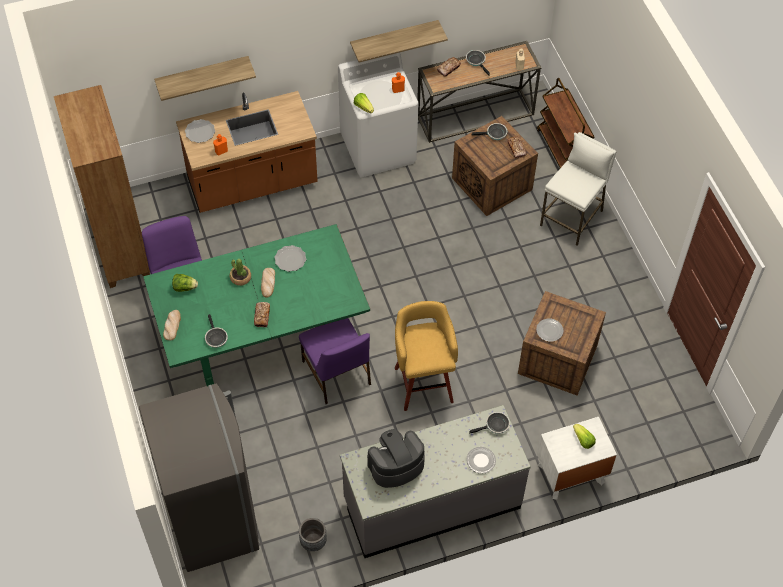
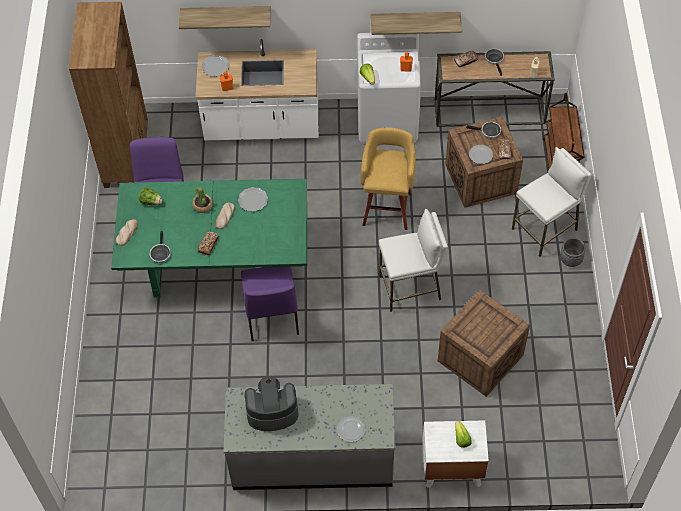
camera: 20 degrees right, 0 degrees up
grey fridge [139,384,259,572] -> none
brown counter [176,91,318,213] -> white counter [196,39,319,140]
grey planter [299,518,327,551] -> grey planter moved to [560,237,586,267]
yellow stool [395,301,458,411] -> yellow stool moved to [360,127,416,230]
frying pan [469,412,510,434] -> none
plate [536,318,563,342] -> plate moved to [469,145,493,164]
none -> white stool [379,209,448,312]

